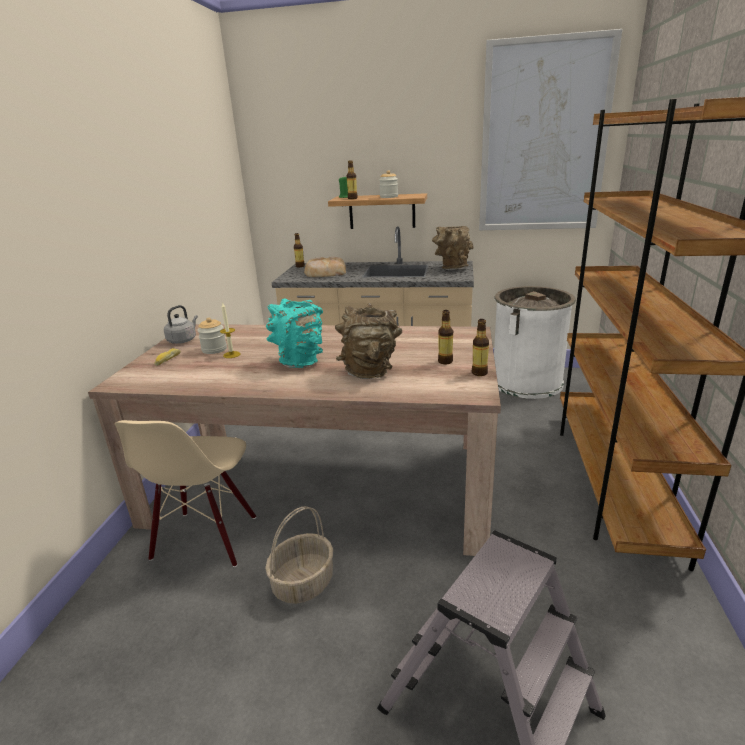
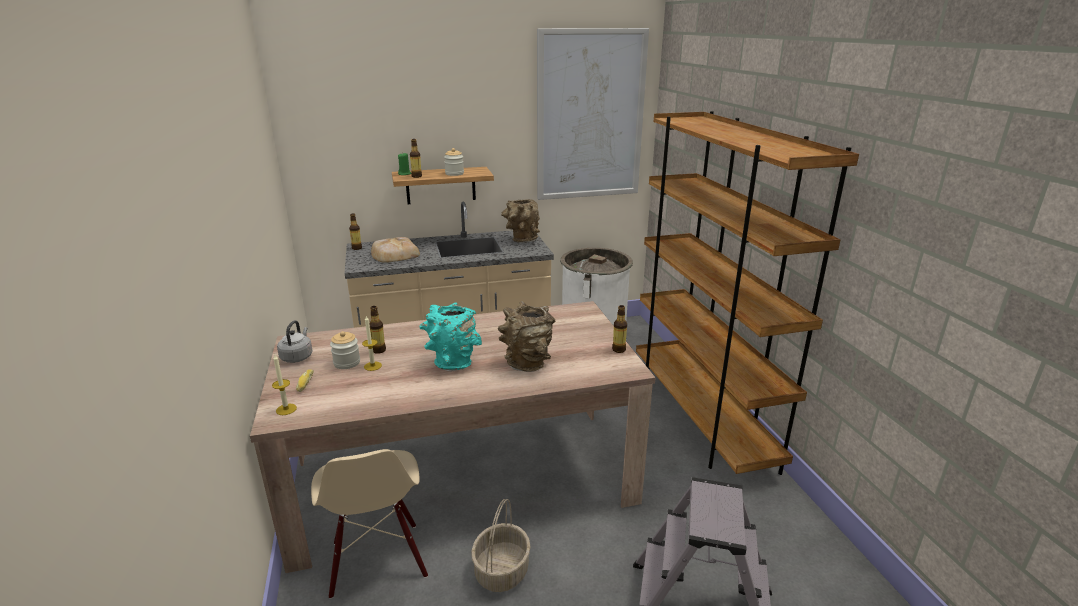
camera: 25 degrees left, 0 degrees up
bottle [438,310,453,364] -> bottle moved to [369,306,386,354]
none -> candle [272,355,297,415]

